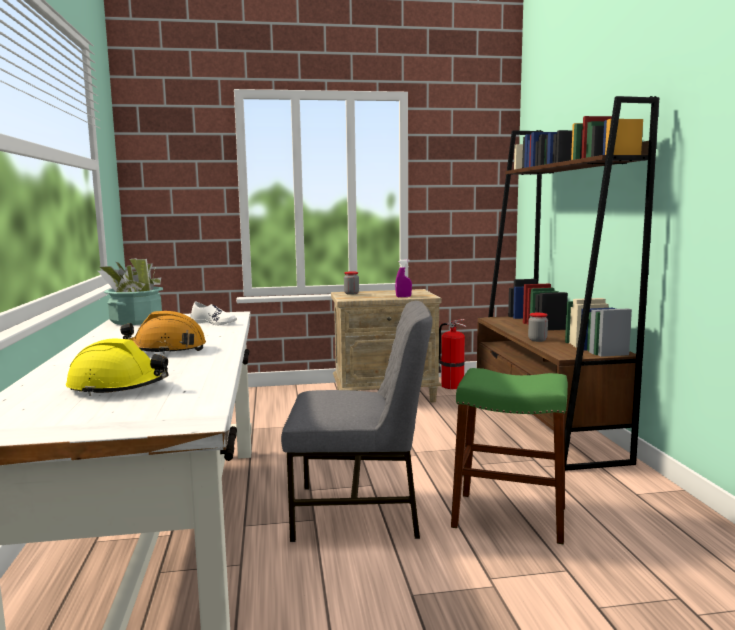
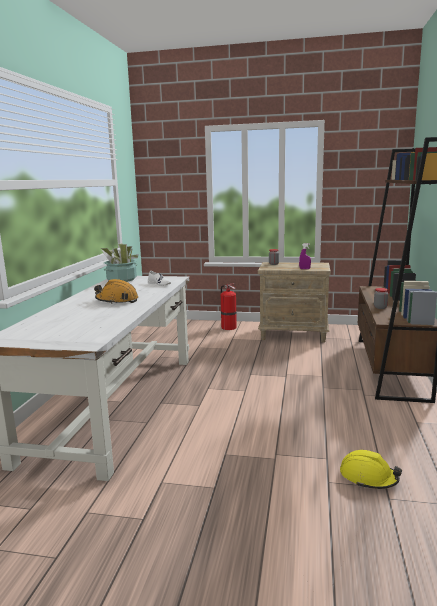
camera: 20 degrees right, 5 degrees up
yellow hard hat [66,338,168,396] -> yellow hard hat moved to [340,450,402,489]
grey chair [281,301,433,542] -> none
fire extinguisher [439,319,466,389] -> fire extinguisher moved to [221,283,237,330]
green stool [451,368,568,544] -> none

